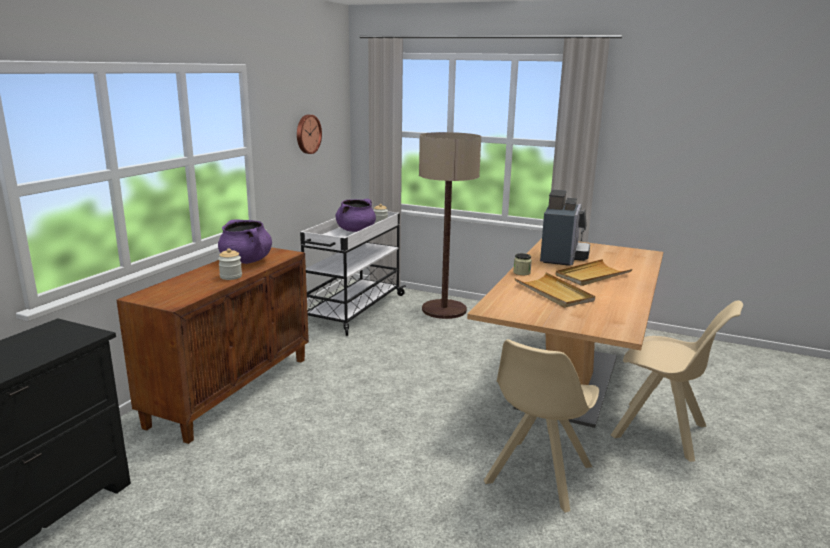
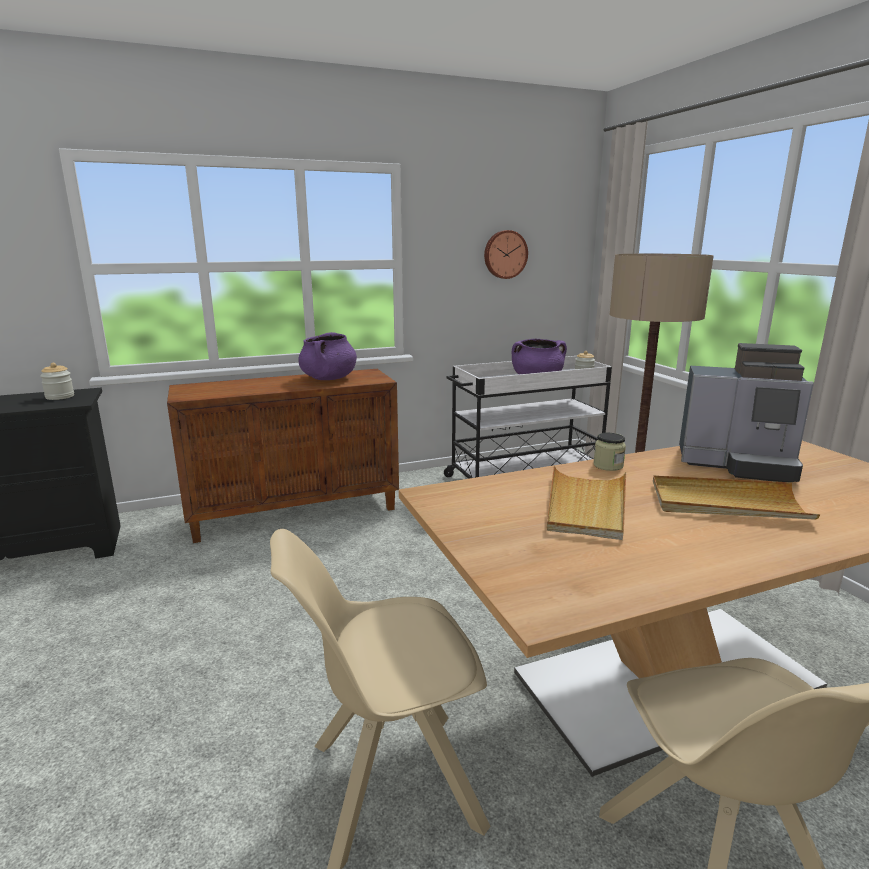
camera: 45 degrees right, 0 degrees up
jar [218,248,242,280] -> jar moved to [40,363,74,400]
coffee machine [540,190,590,266] -> coffee machine turned 45 degrees clockwise [679,343,814,482]

